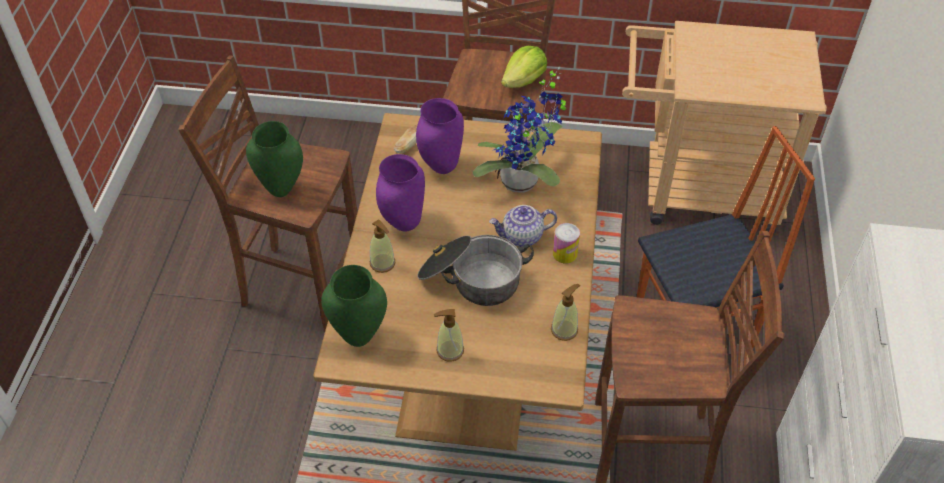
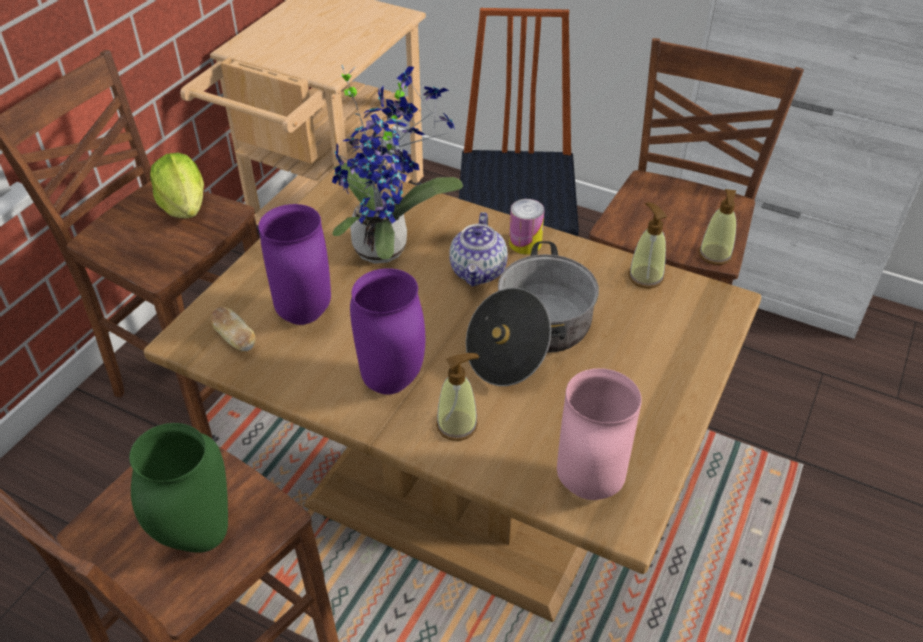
camera: 70 degrees left, 5 degrees down
green vase [321,265,387,347] -> pink vase [557,368,642,500]
soap dispenser [434,309,464,362] -> soap dispenser moved to [699,189,736,265]

